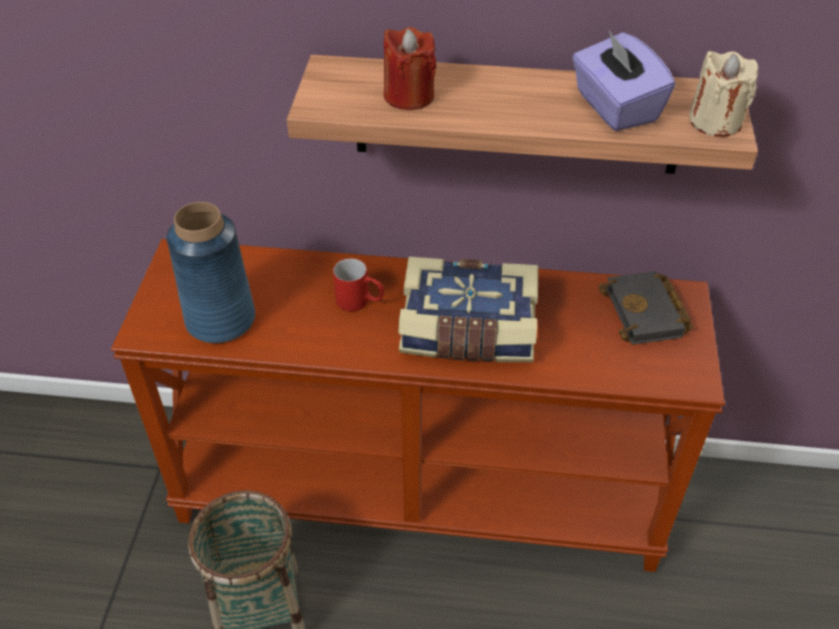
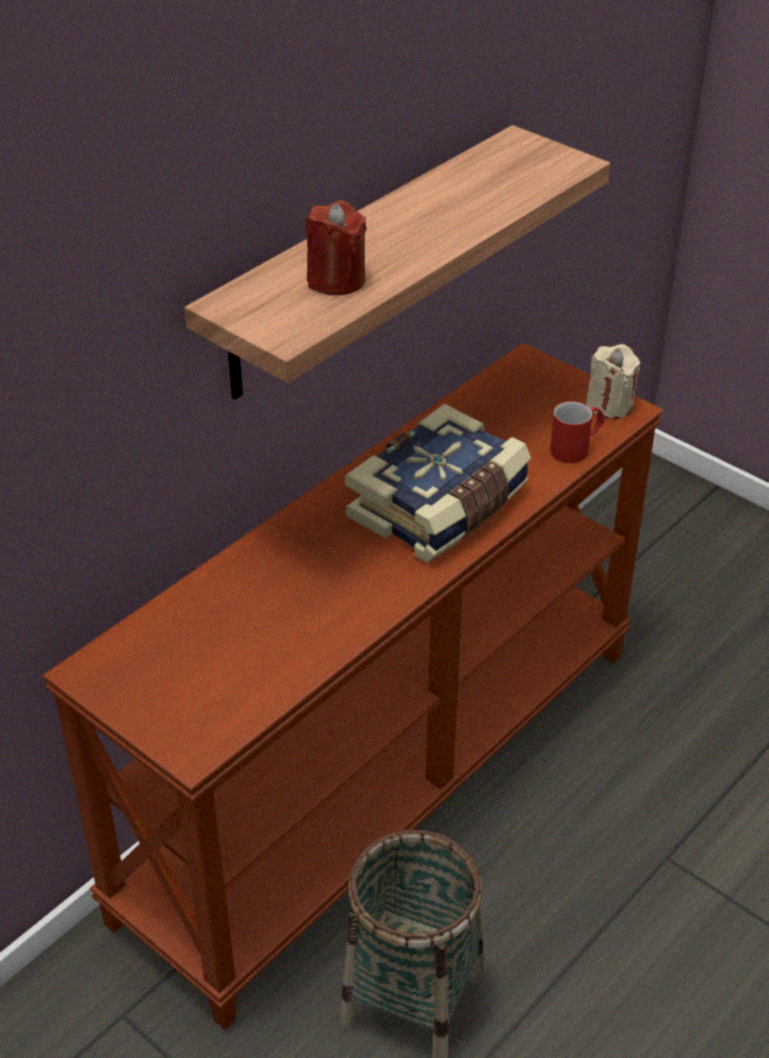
camera: 55 degrees left, 5 degrees down
blue vase [166,202,255,343] -> none
red mug [333,258,384,311] -> red mug moved to [550,402,605,463]
purple tissue box [572,31,675,131] -> none
black book [598,271,693,345] -> none
beige candle [689,51,758,137] -> beige candle moved to [586,344,640,419]

